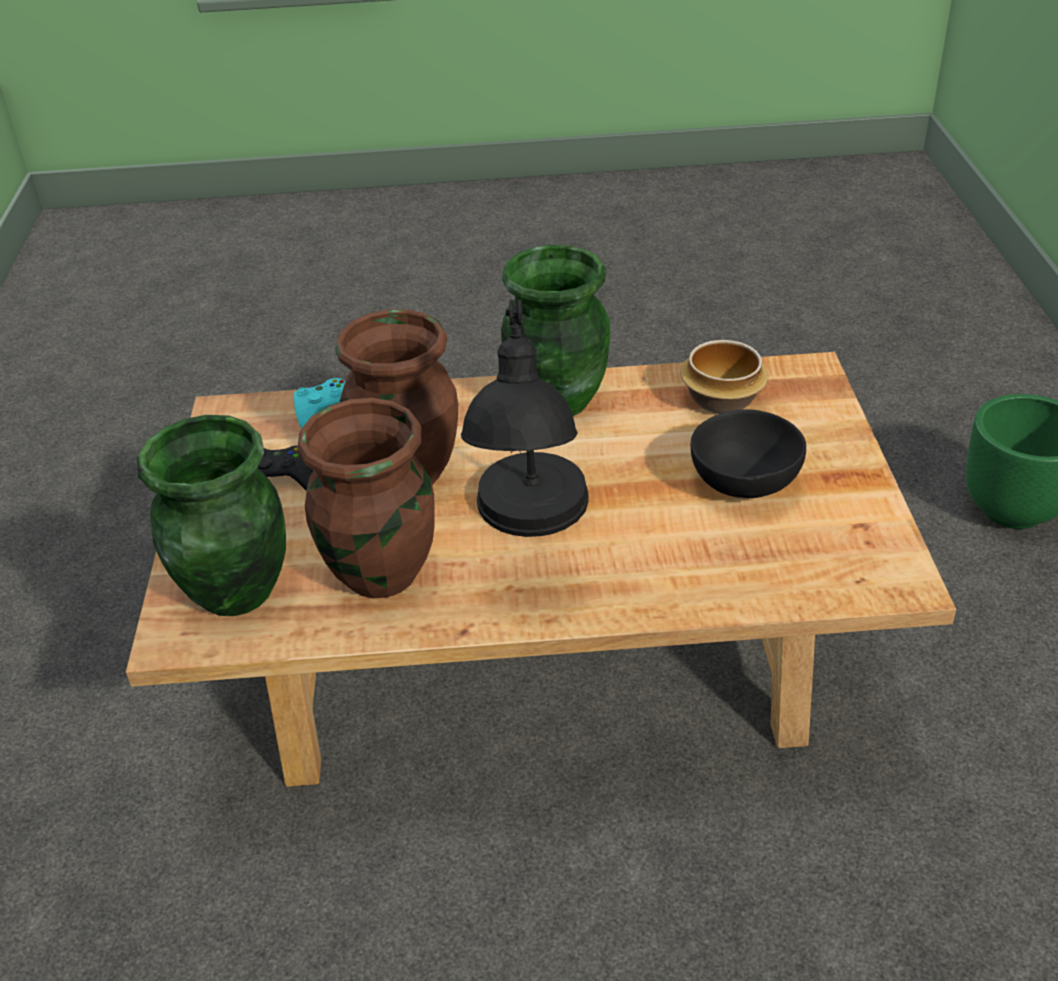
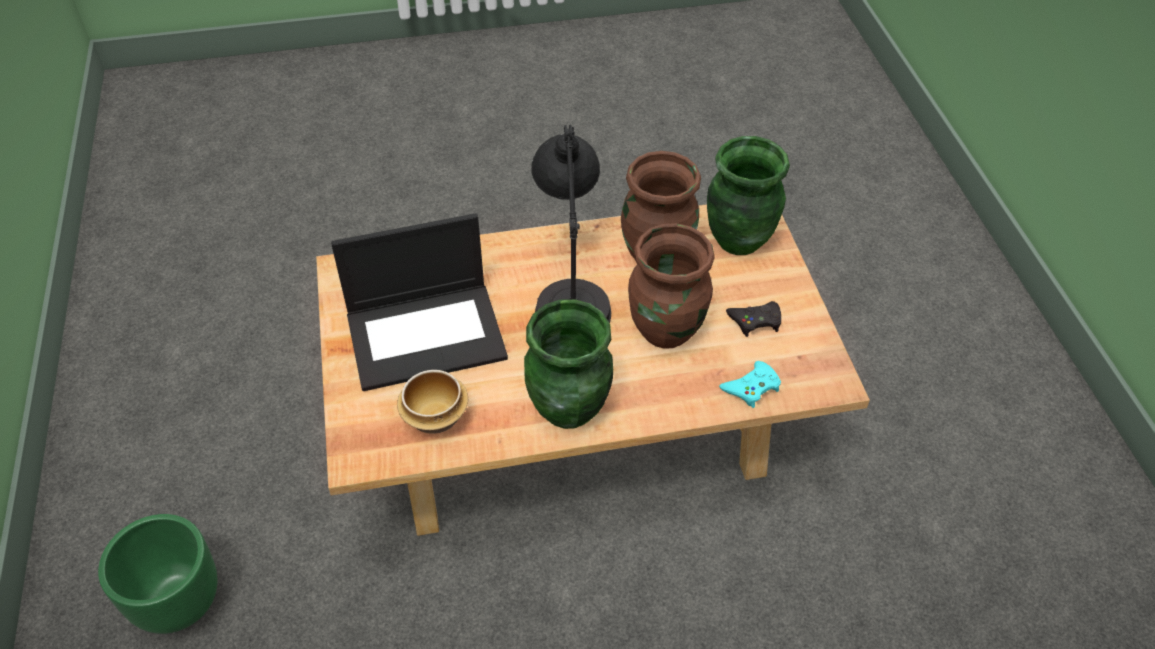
camera: 170 degrees right, 10 degrees up
black bowl [691,410,806,498] -> laptop [331,213,508,391]

